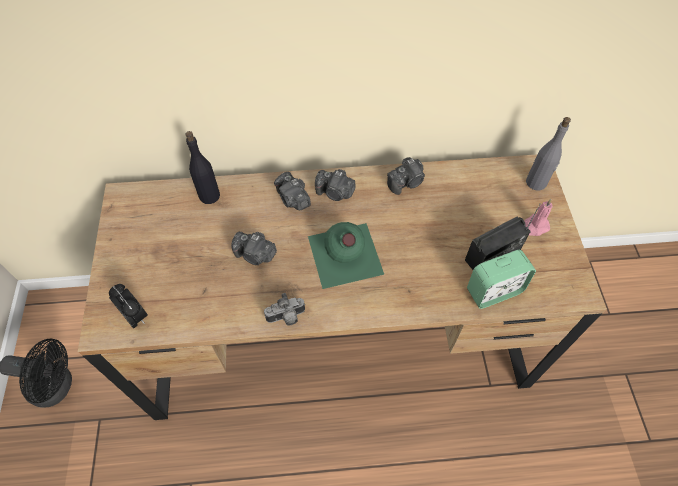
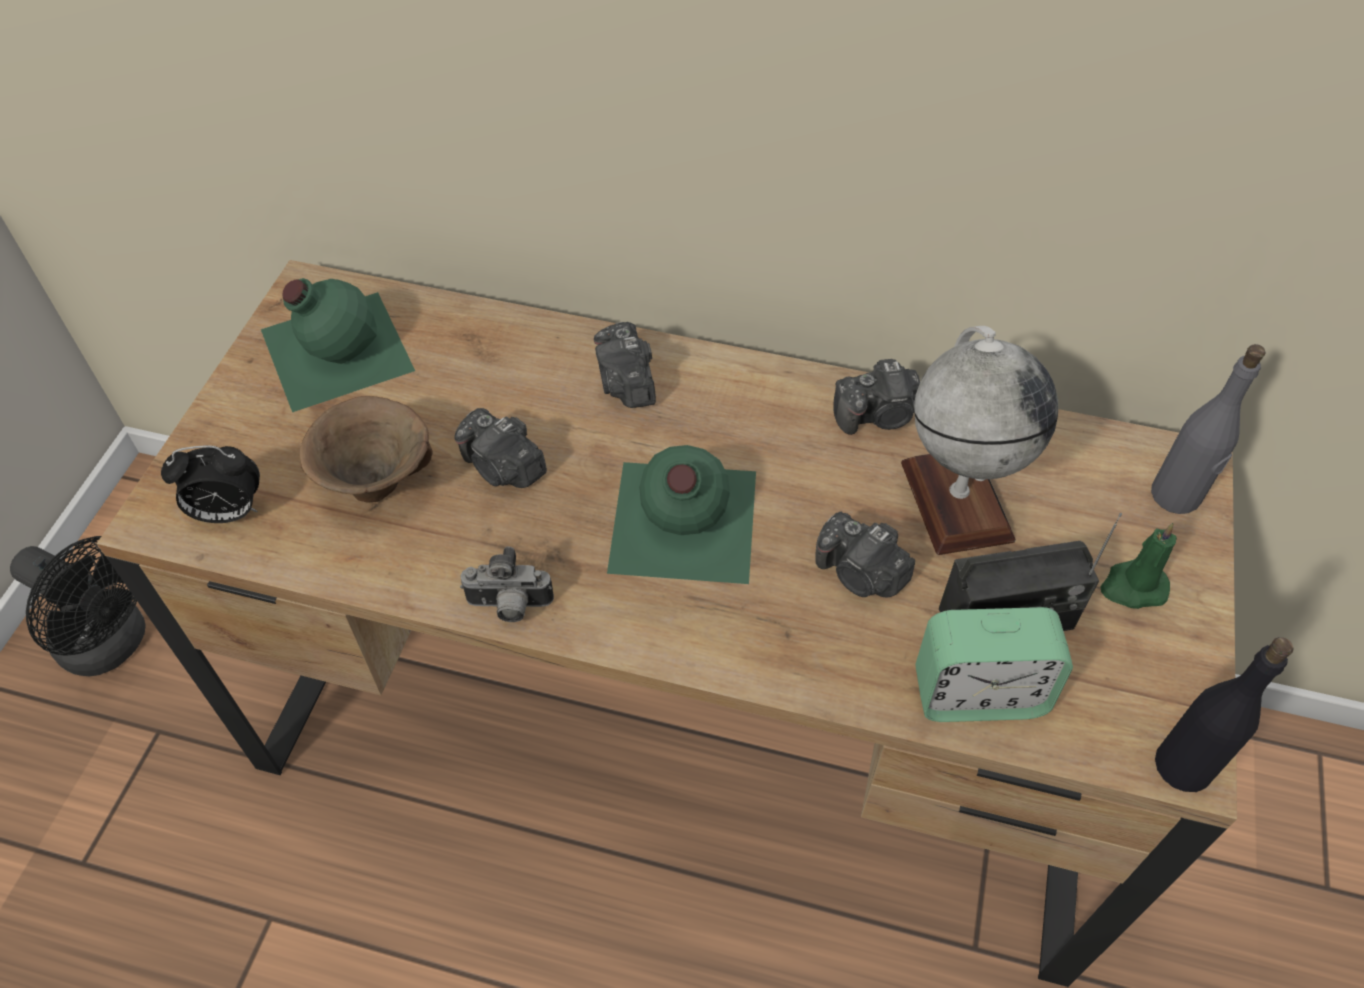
camera: 20 degrees right, 5 degrees down
alarm clock [109,284,148,329] -> alarm clock turned 105 degrees clockwise [161,446,260,523]
black bottle [185,131,220,204] -> black bottle moved to [1155,637,1293,792]
camera [315,169,355,201] -> camera moved to [815,512,915,598]
pink candle [524,199,553,236] -> green candle [1100,523,1177,609]
none -> green bottle [261,278,415,412]
none -> brown bowl [300,396,433,503]
none -> globe [901,326,1058,555]

